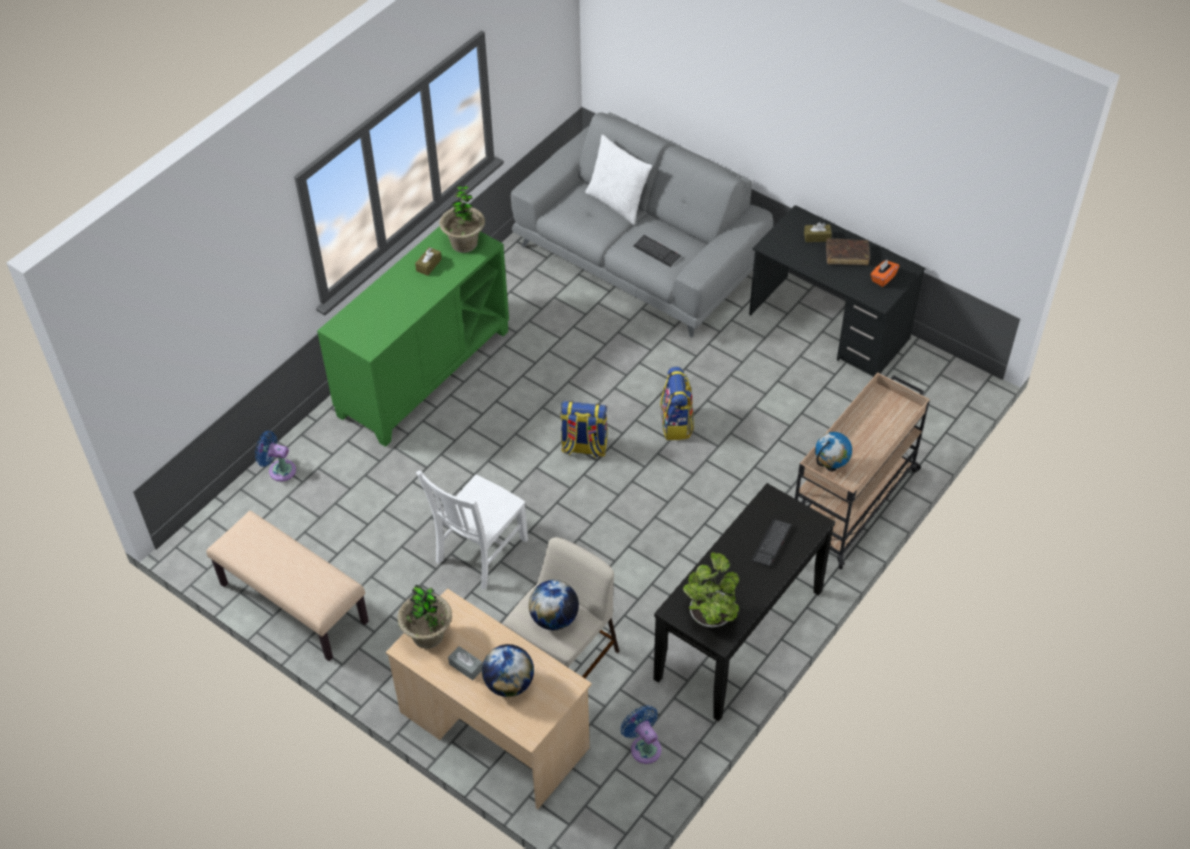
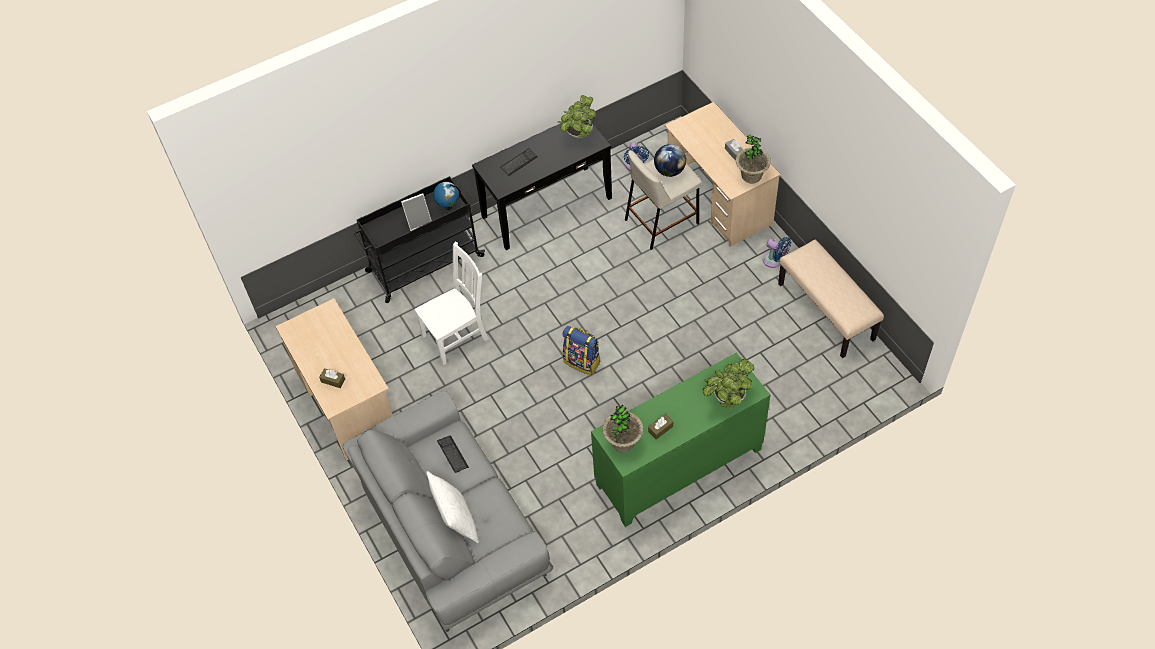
camera: 155 degrees left, 5 degrees up
blue fan [255,431,296,482] -> blue fan moved to [763,237,791,268]
white chair [416,470,528,590] -> white chair moved to [415,241,489,365]
globe [482,644,534,697] -> none
backpack [660,367,694,440] -> none
black desk [749,205,925,377] -> beige desk [275,298,393,461]
beige cart [795,372,930,569] -> black cart [353,176,485,303]
brown book [826,238,870,265] -> none
orange tissue box [870,260,899,287] -> none
none -> picture frame [401,193,432,231]
none -> potted plant [703,359,754,407]

